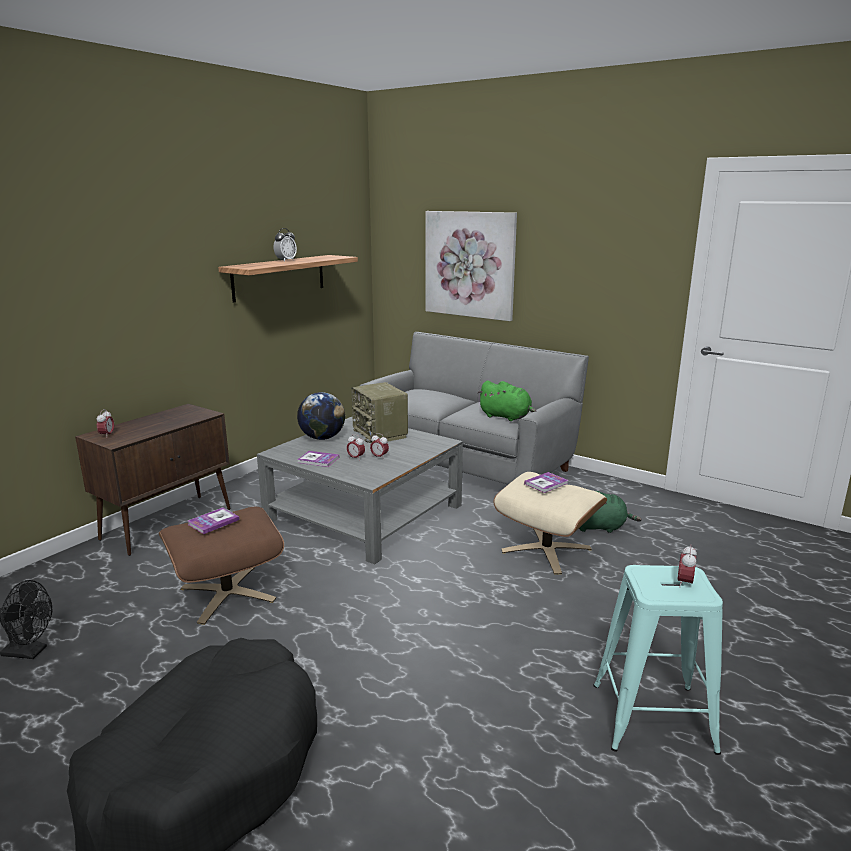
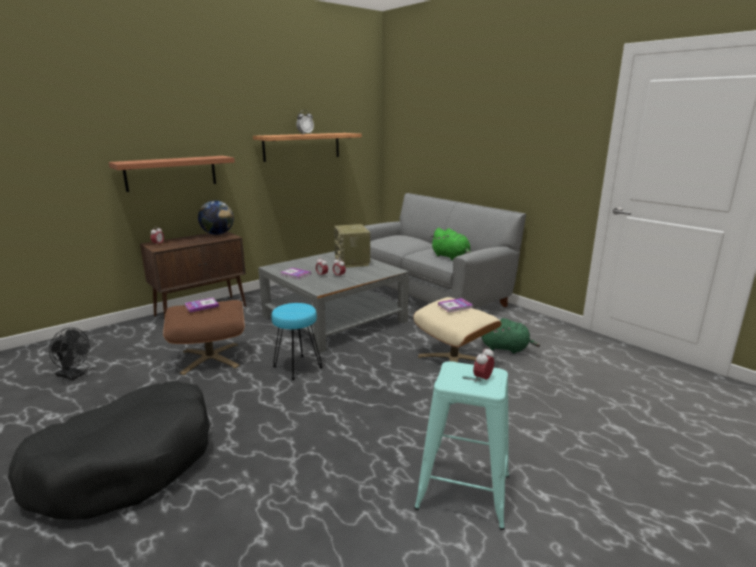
camera: 15 degrees right, 0 degrees up
globe [297,392,345,440] -> globe moved to [198,201,234,235]
picture [425,211,517,321] -> none
none -> shelf [109,156,235,192]
none -> turquoise stool [271,303,323,380]

